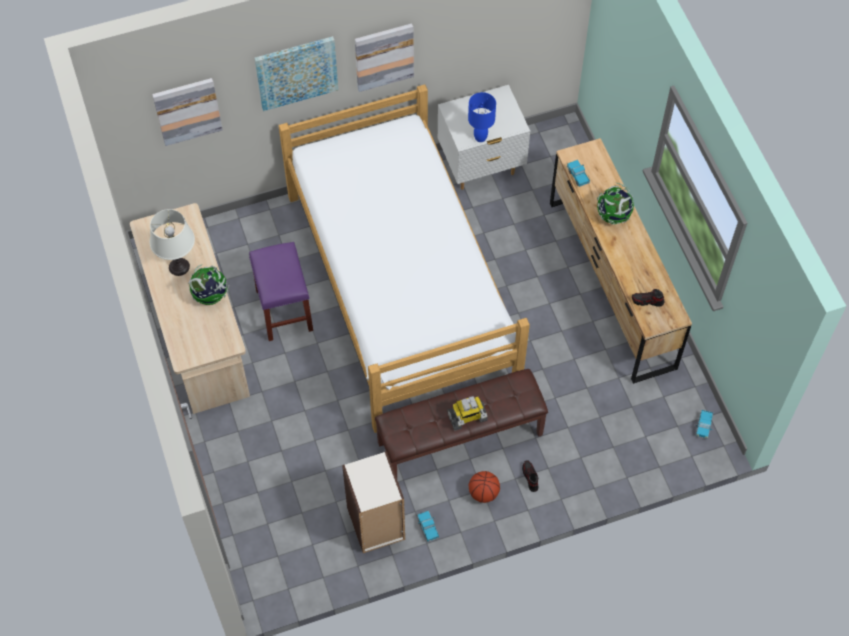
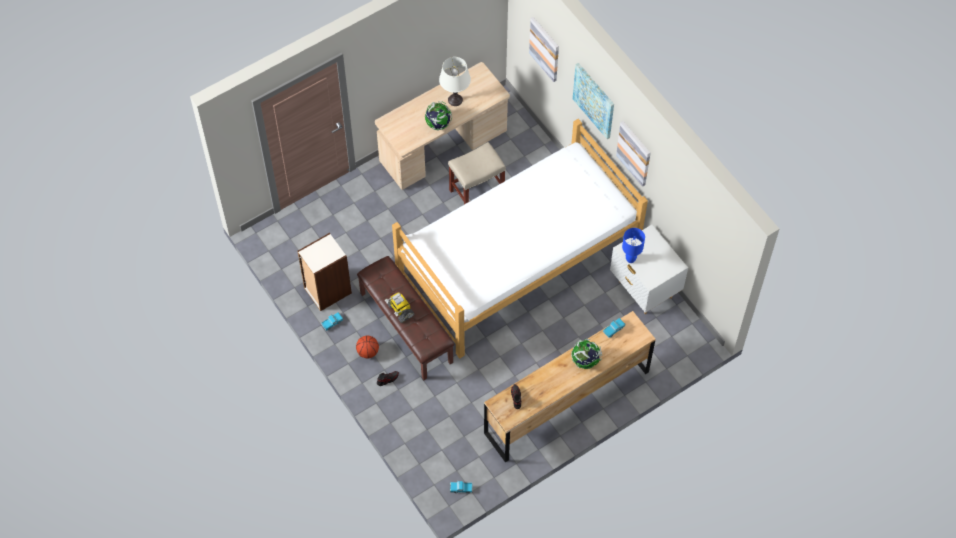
camera: 75 degrees right, 0 degrees up
purple stool [249,242,313,341] -> beige stool [448,142,506,205]

